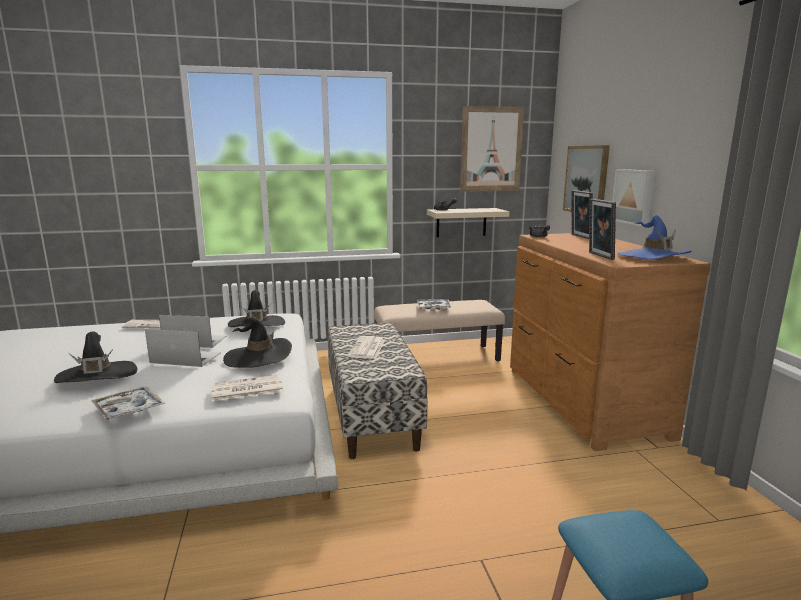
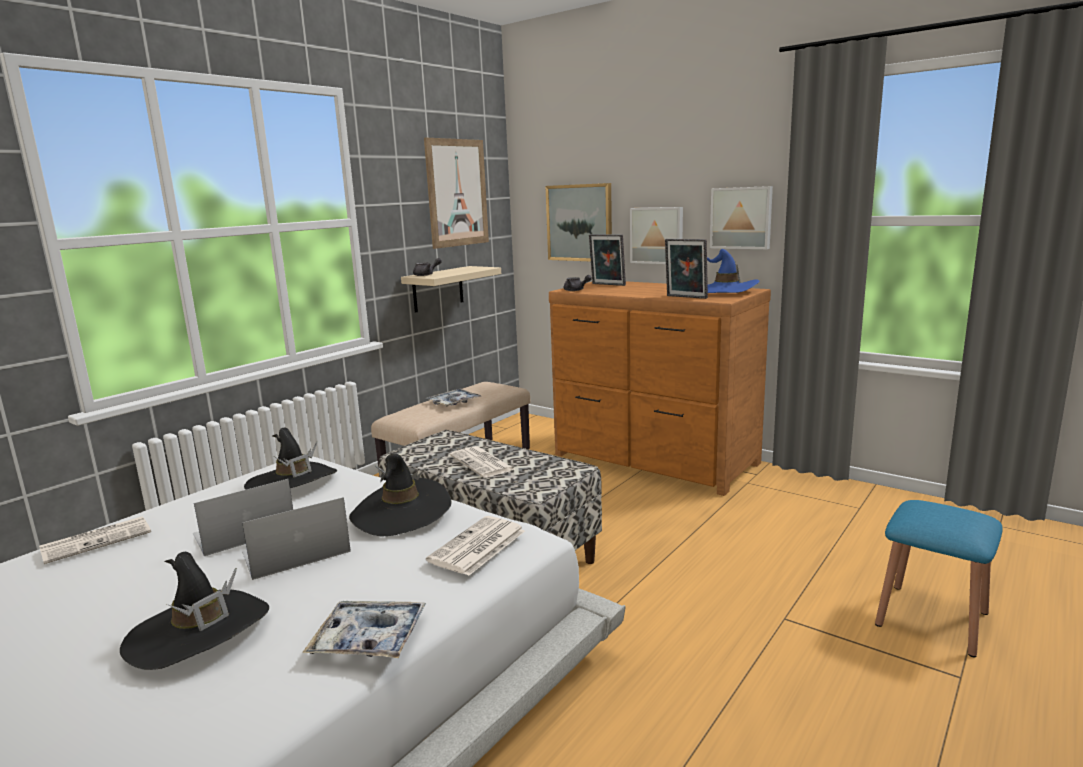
camera: 40 degrees left, 0 degrees up
none -> picture [710,186,773,249]

